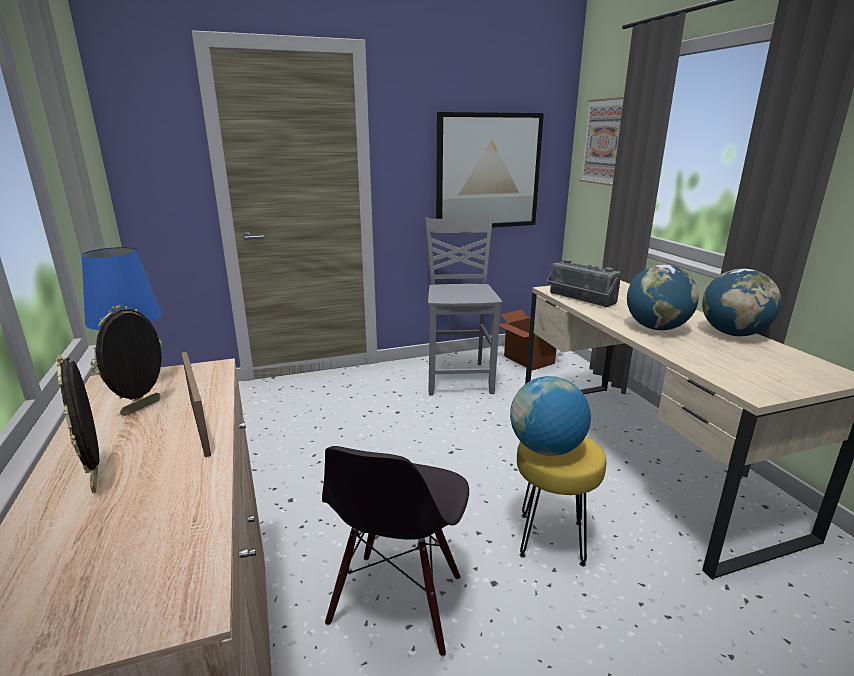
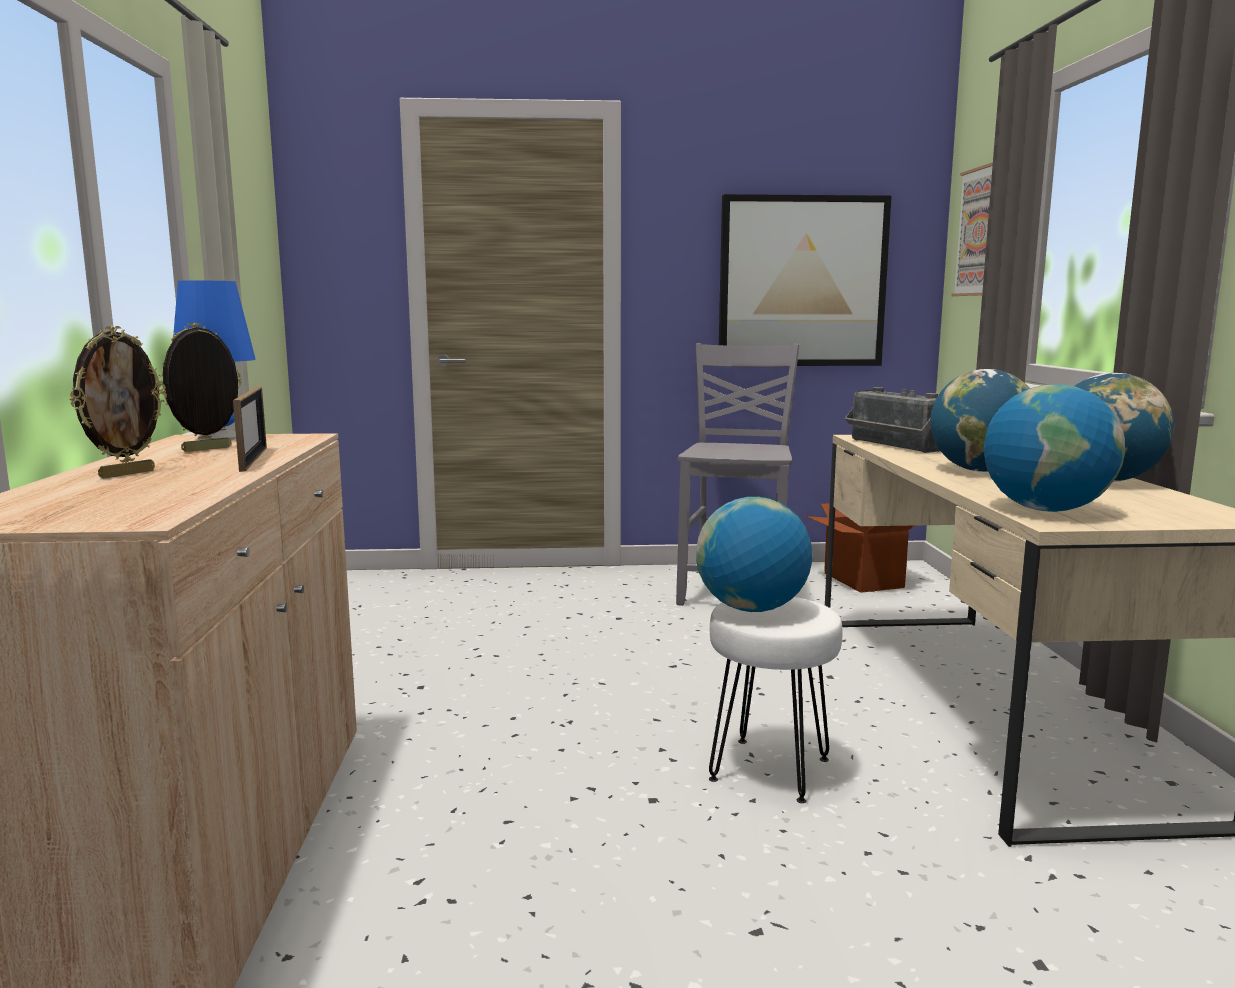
camera: 15 degrees right, 10 degrees down
picture frame [56,355,99,493] -> picture frame turned 135 degrees counterclockwise [69,326,167,478]
black chair [322,446,469,657] -> none
yellow stool [517,436,606,567] -> white stool [709,597,843,803]
none -> globe [984,384,1125,512]

